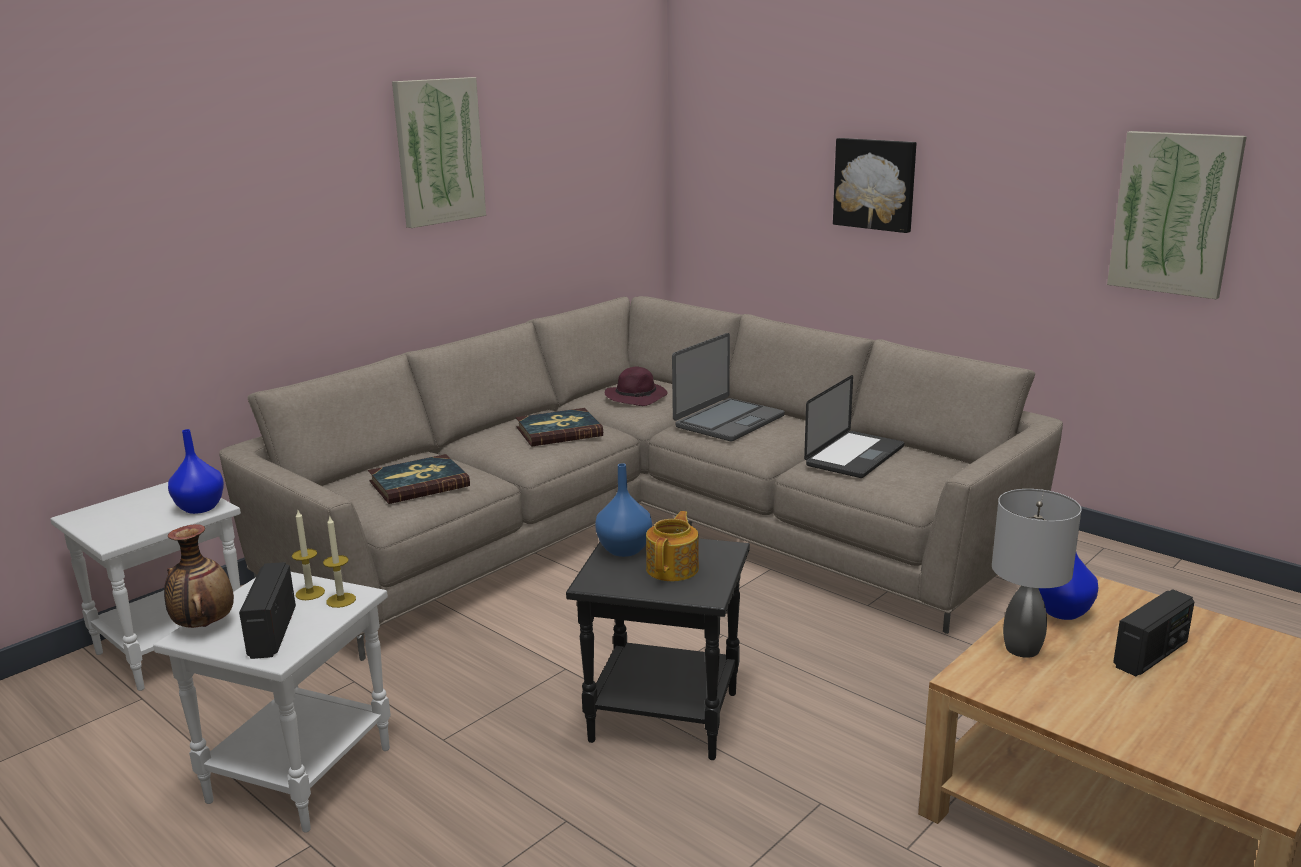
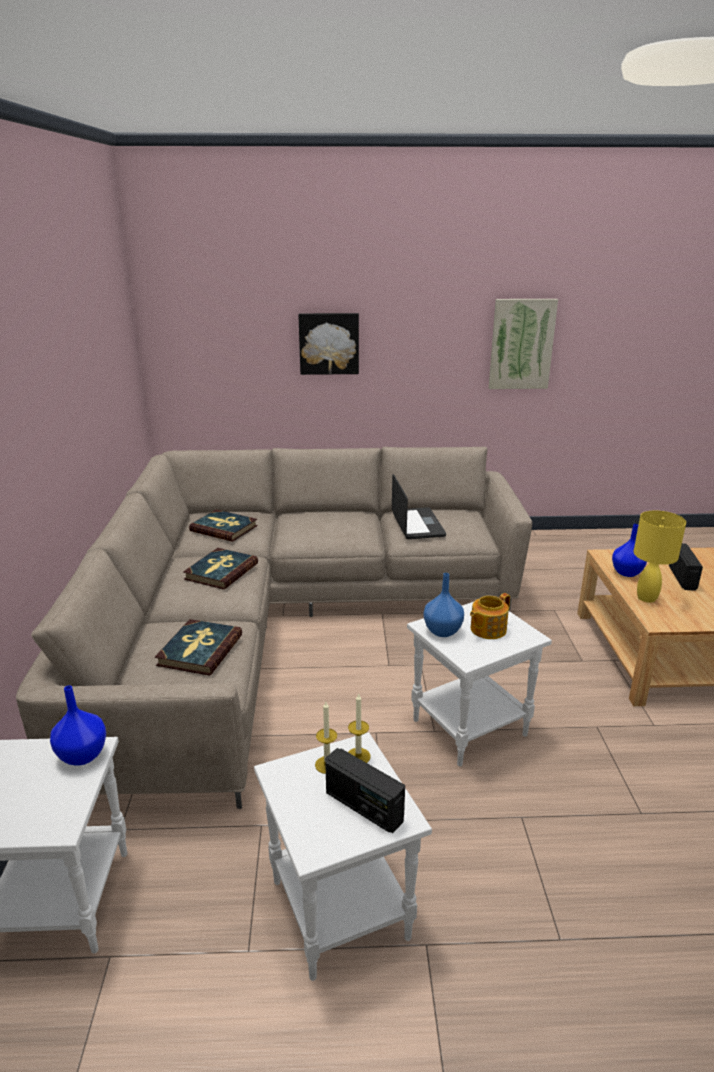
camera: 45 degrees left, 5 degrees up
vase [164,524,234,628] -> none
picture [392,77,486,228] -> none
black side table [566,538,750,760] -> white side table [407,602,552,766]
purple hat [605,366,668,406] -> book [189,509,258,542]
teapot [646,511,699,581] -> teapot turned 105 degrees counterclockwise [470,593,510,639]
laptop [672,333,785,442] -> none
grey table lamp [992,489,1082,658] -> yellow table lamp [634,510,686,603]

